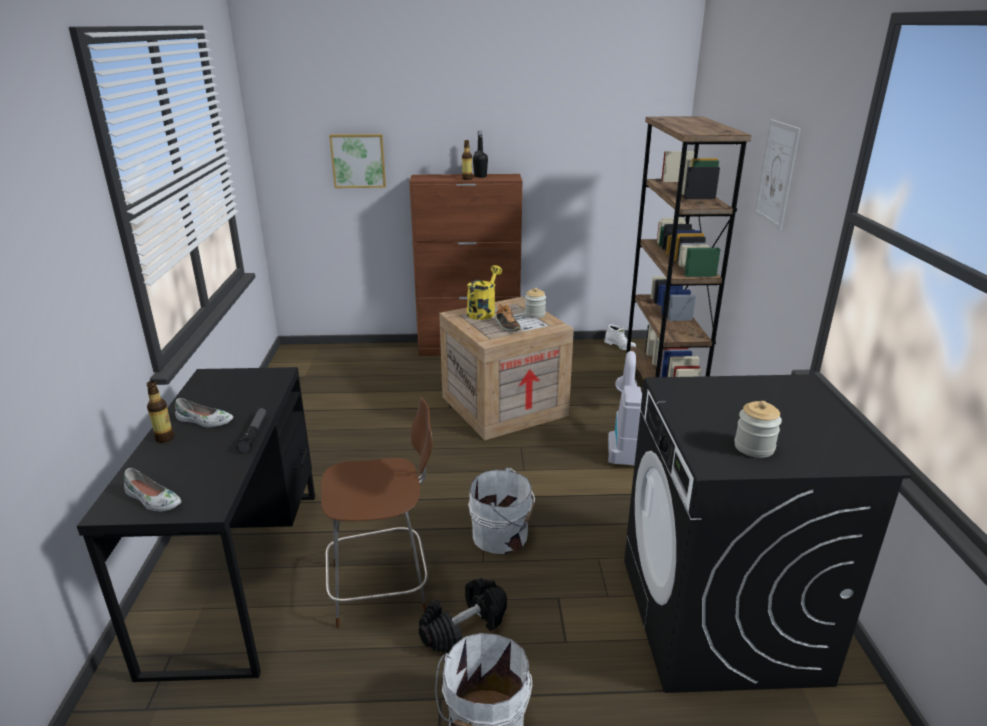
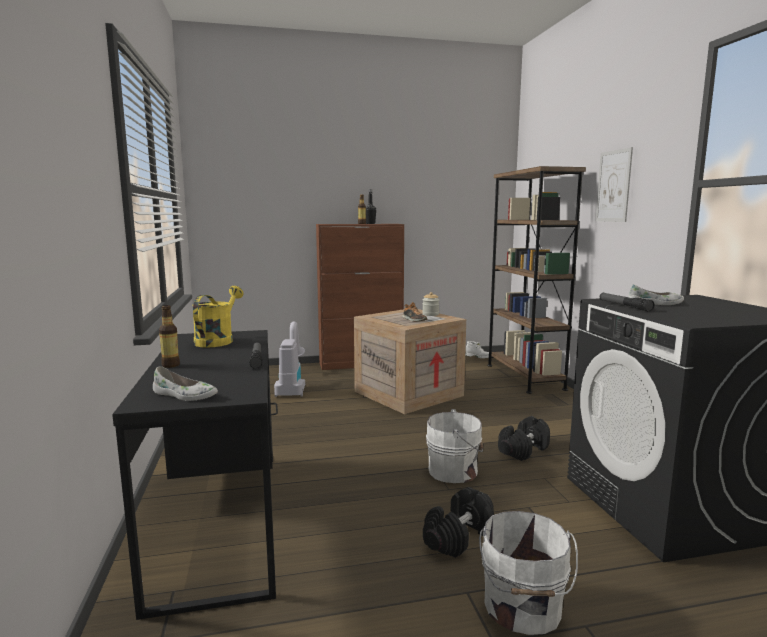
camera: 10 degrees left, 15 degrees down
white shoe [175,398,233,427] -> white shoe moved to [628,284,684,305]
brown chair [321,397,432,628] -> none
picture [329,134,386,188] -> none
yellow watering can [467,265,502,320] -> yellow watering can moved to [193,286,243,348]
vacuum cleaner [608,351,642,465] -> vacuum cleaner moved to [274,321,305,397]
jar [734,401,782,458] -> none
none -> black dumbbell [498,416,550,461]
none -> flashlight [600,293,654,312]

